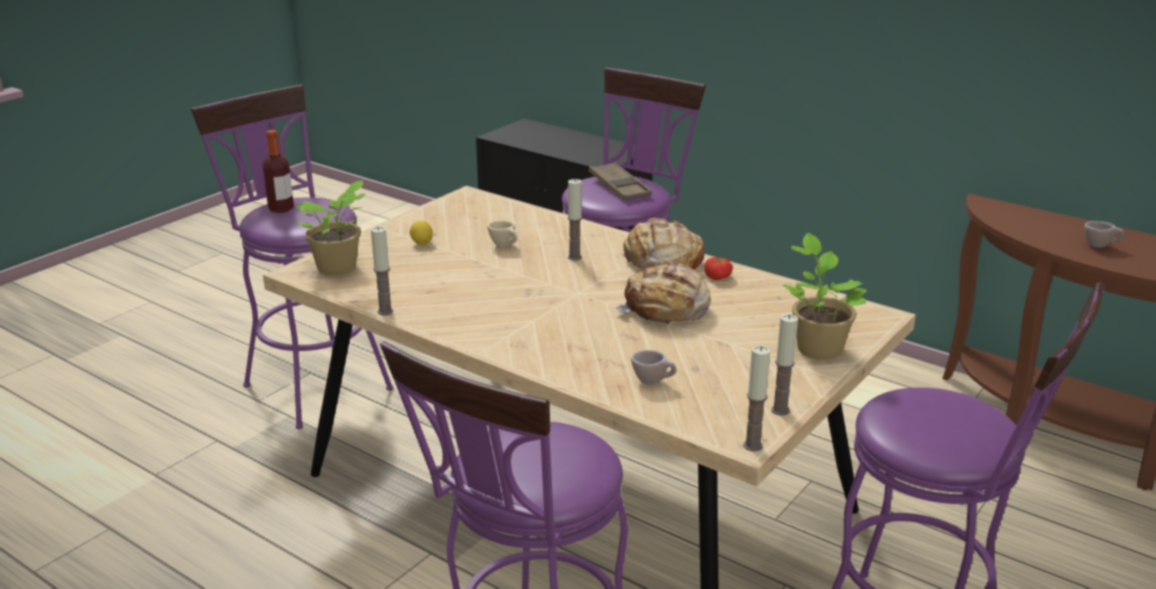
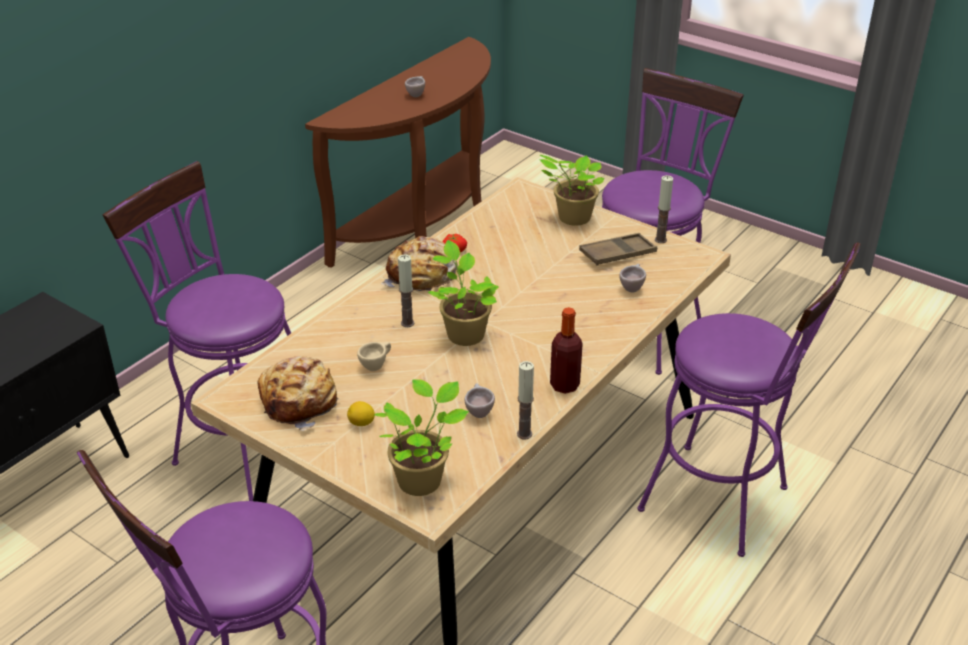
camera: 90 degrees left, 10 degrees up
bottle [262,130,294,213] -> bottle moved to [550,307,583,394]
brown tray [589,162,651,200] -> brown tray moved to [579,233,657,266]
bread [614,261,711,326] -> bread moved to [257,356,341,431]
candle [743,345,770,451] -> none
none -> potted plant [428,240,499,346]
none -> beige cup [465,383,495,418]

